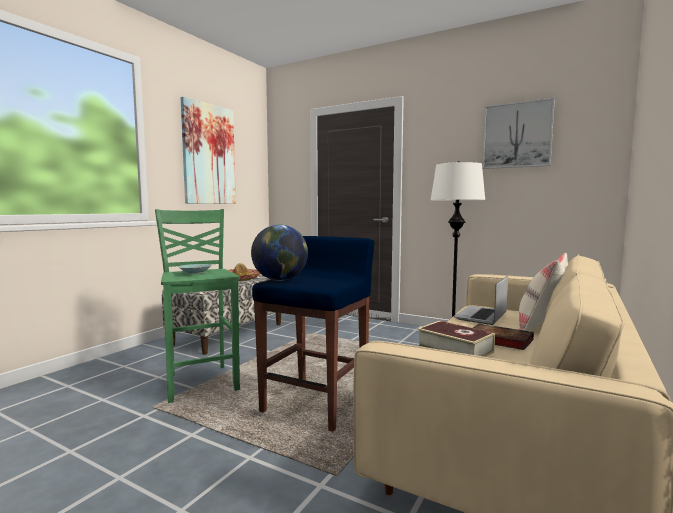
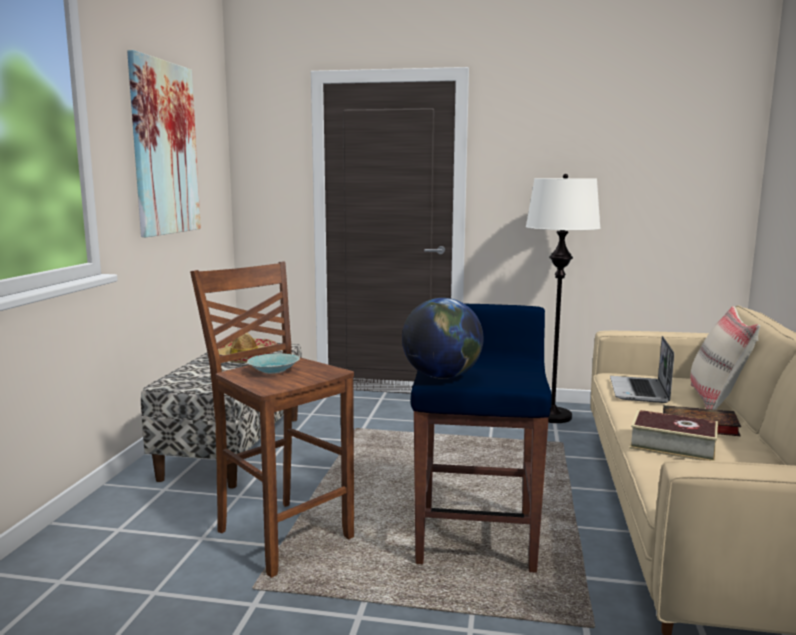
camera: 20 degrees left, 5 degrees up
green stool [155,209,240,403] -> brown stool [190,262,354,578]
picture [482,98,555,169] -> none

